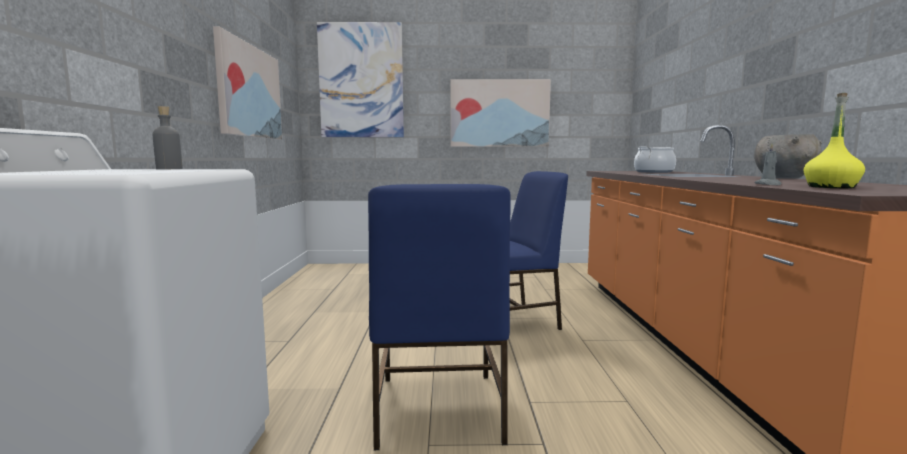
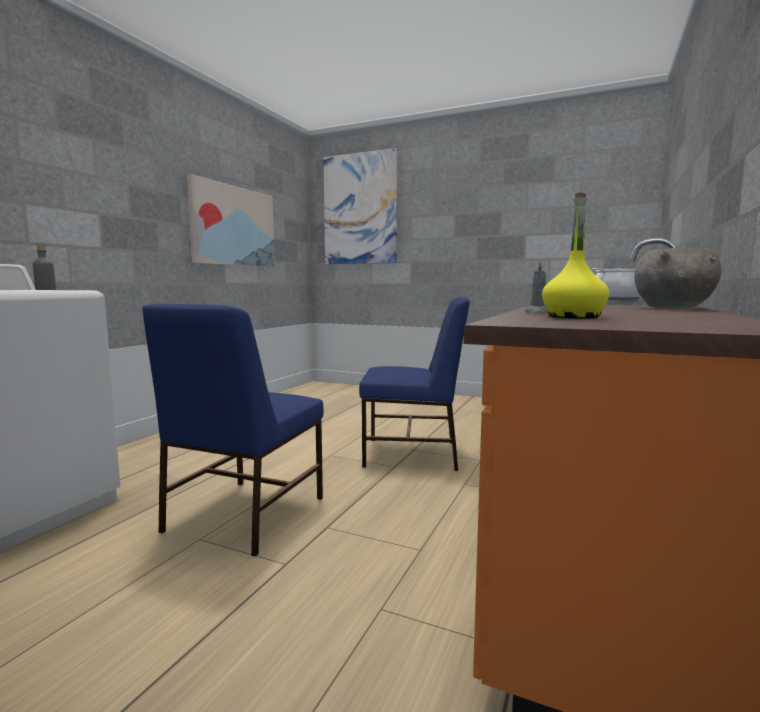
camera: 25 degrees right, 0 degrees up
picture [450,79,551,147] -> none

